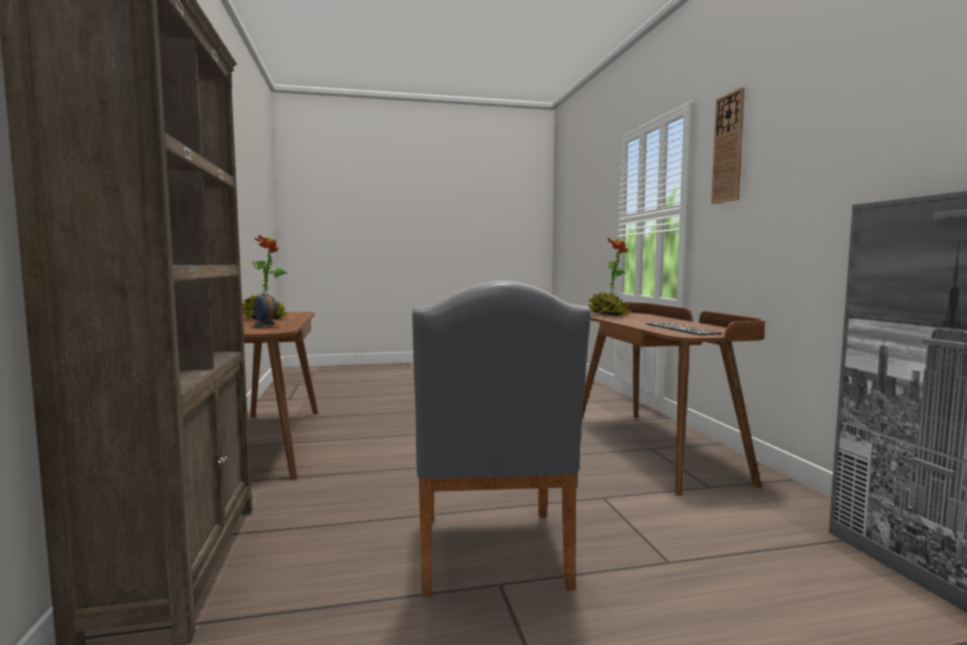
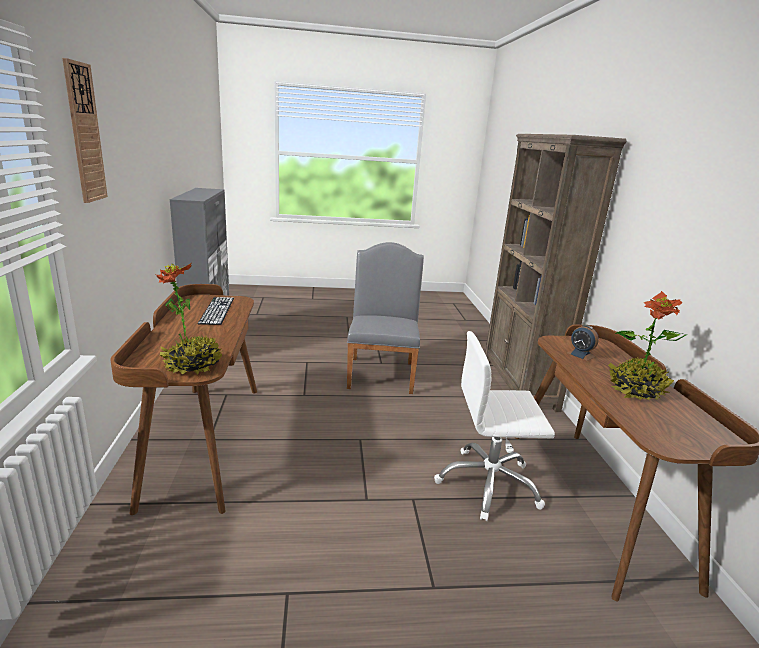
camera: 175 degrees left, 15 degrees up
none -> white office chair [434,331,555,521]

